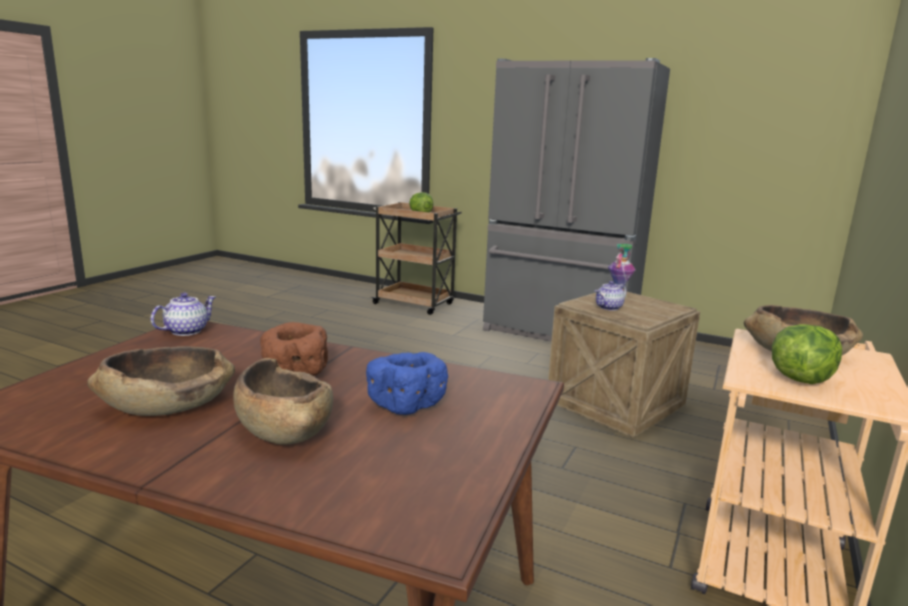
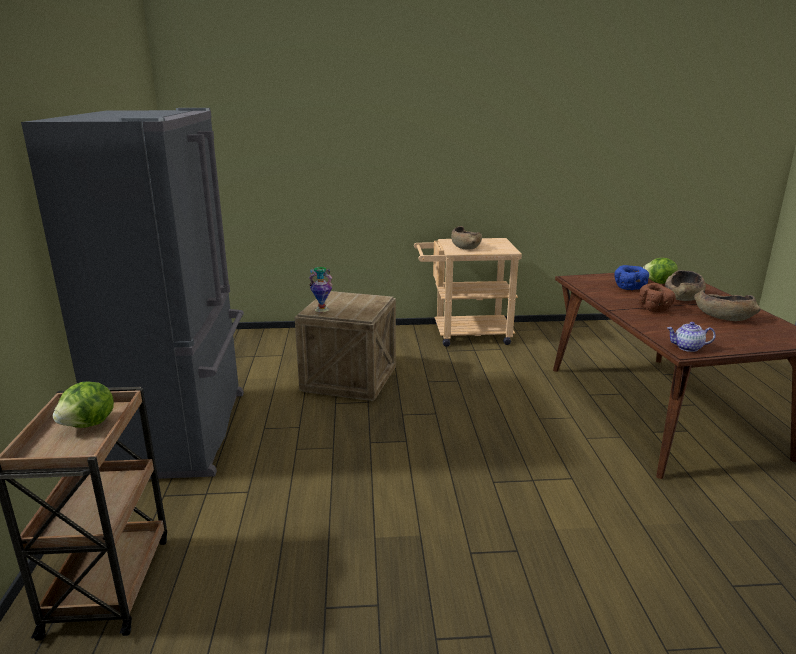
camera: 120 degrees left, 5 degrees up
teapot [595,281,627,311] -> none
lettuce [772,324,842,384] -> lettuce moved to [643,258,678,284]

